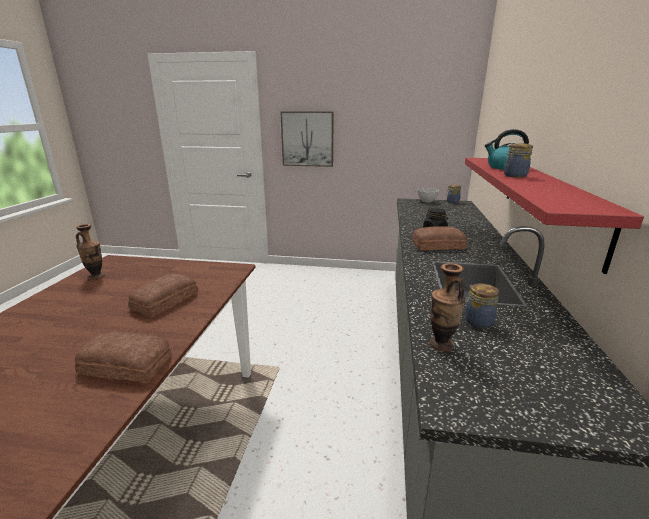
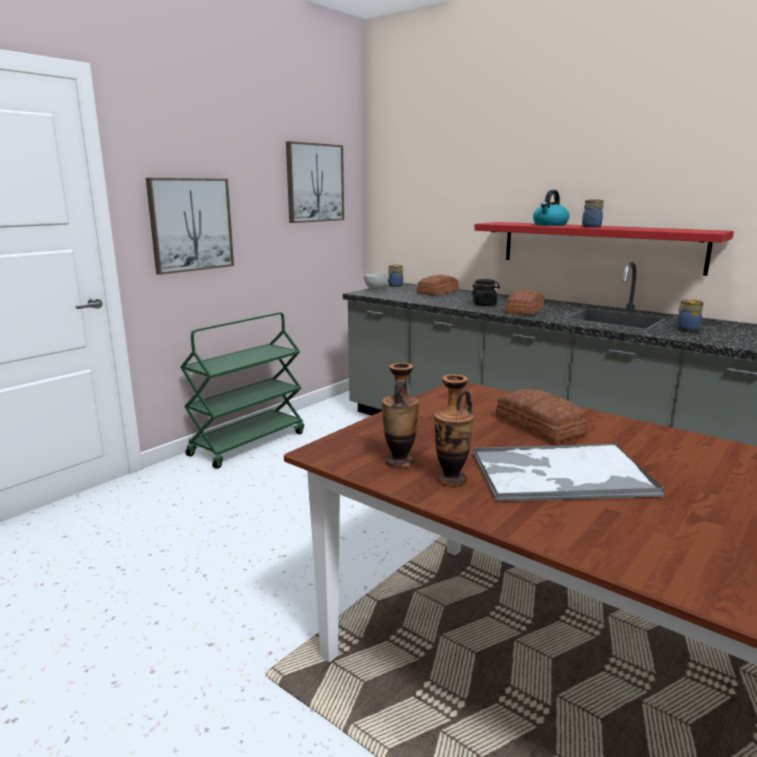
camera: 60 degrees left, 5 degrees down
bread [75,331,172,383] -> bread moved to [417,275,459,295]
vase [429,263,466,352] -> vase moved to [434,374,474,487]
none -> green cart [180,312,304,469]
none -> picture [286,141,344,223]
none -> tray [473,444,664,502]

